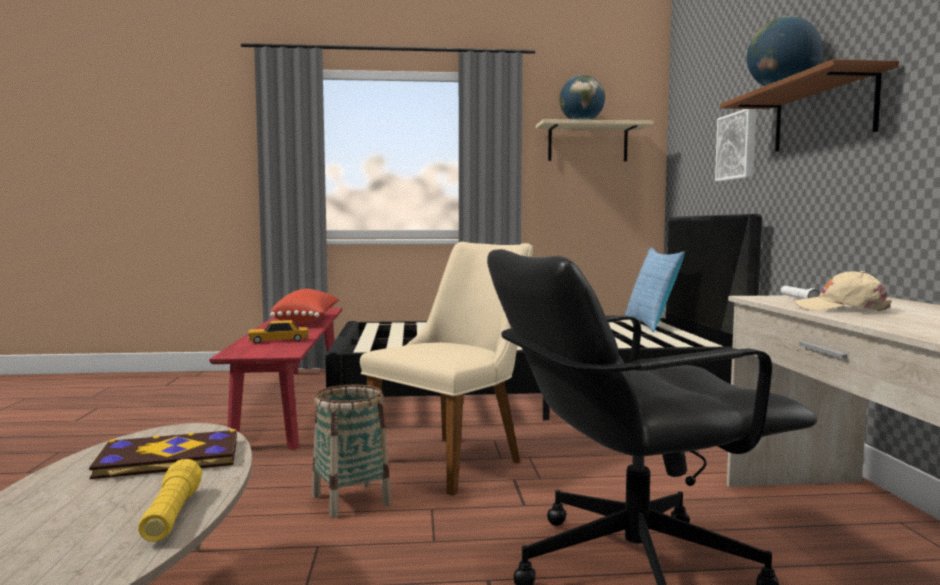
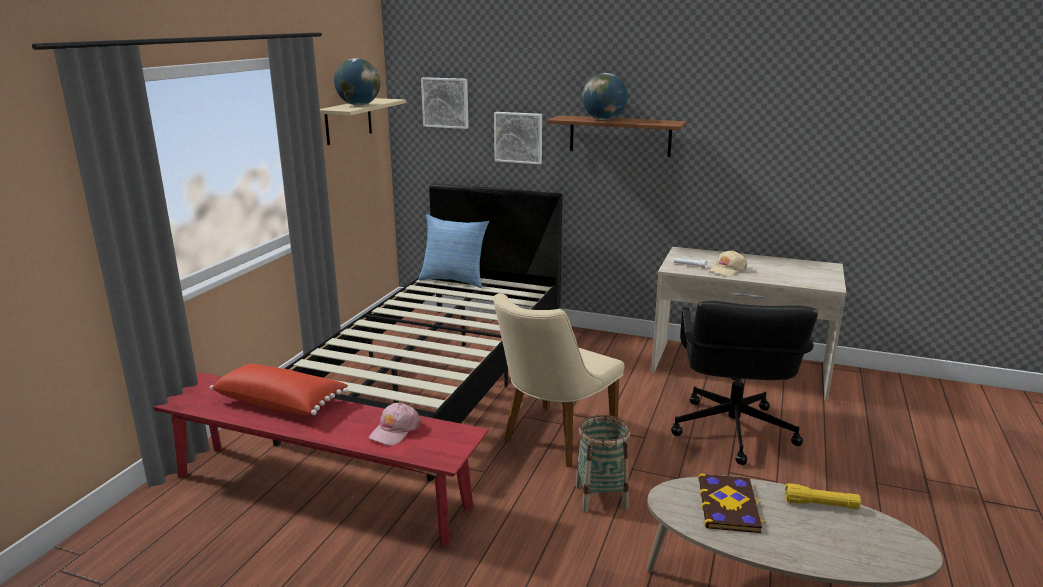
camera: 65 degrees left, 15 degrees up
toy car [248,320,309,344] -> pink cap [369,403,421,445]
beige chair [360,242,533,496] -> beige chair turned 120 degrees counterclockwise [494,293,625,467]
none -> picture [421,77,469,129]

